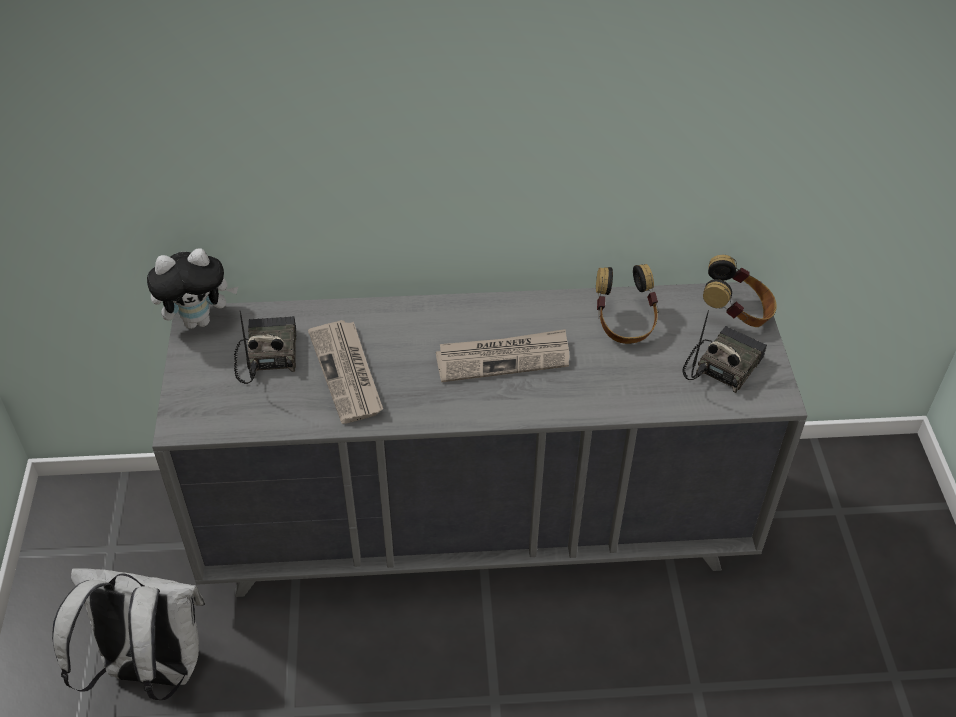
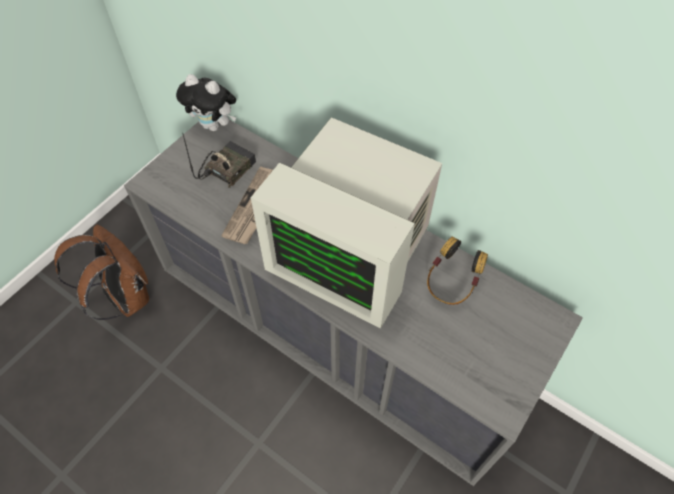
camera: 40 degrees right, 10 degrees up
white backpack [52,568,205,700] -> brown backpack [54,224,149,320]
newspaper [436,329,570,382] -> monitor [251,117,442,329]
radio [682,310,767,393] -> none
headphones [703,255,777,327] -> none

